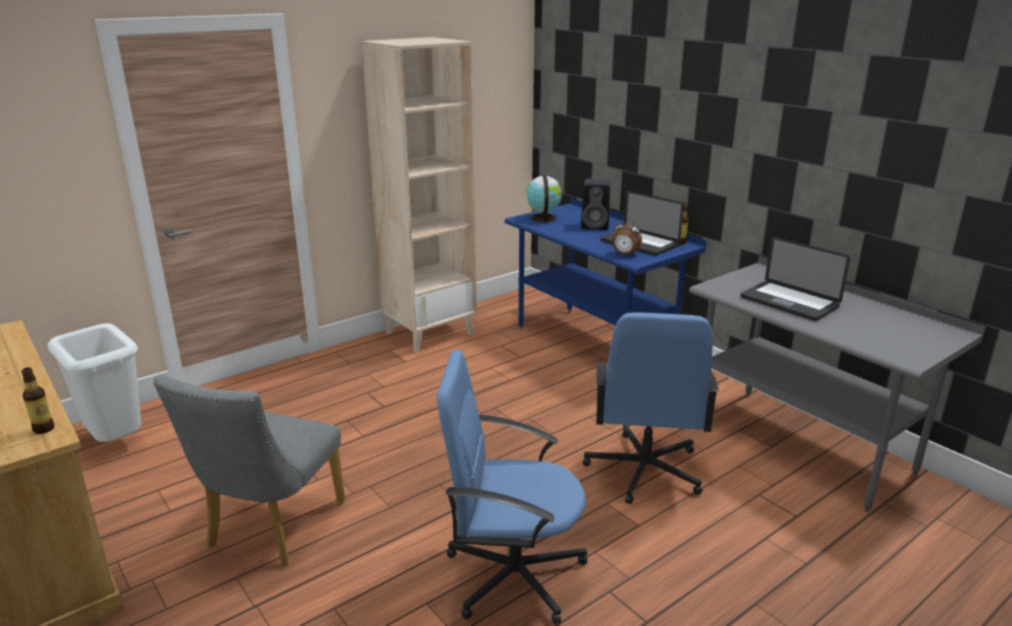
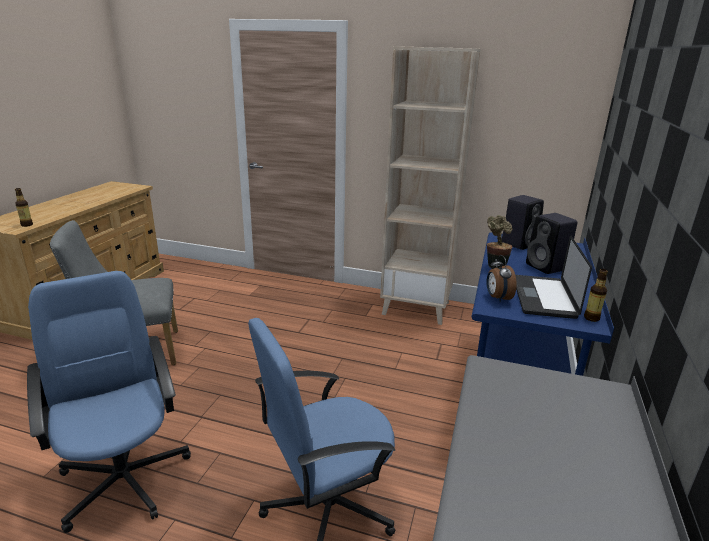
camera: 55 degrees right, 0 degrees up
white trash can [47,323,141,442] -> none
globe [526,175,562,223] -> black speaker [502,195,544,250]
laptop [740,236,850,321] -> none
none -> potted plant [487,215,513,269]

